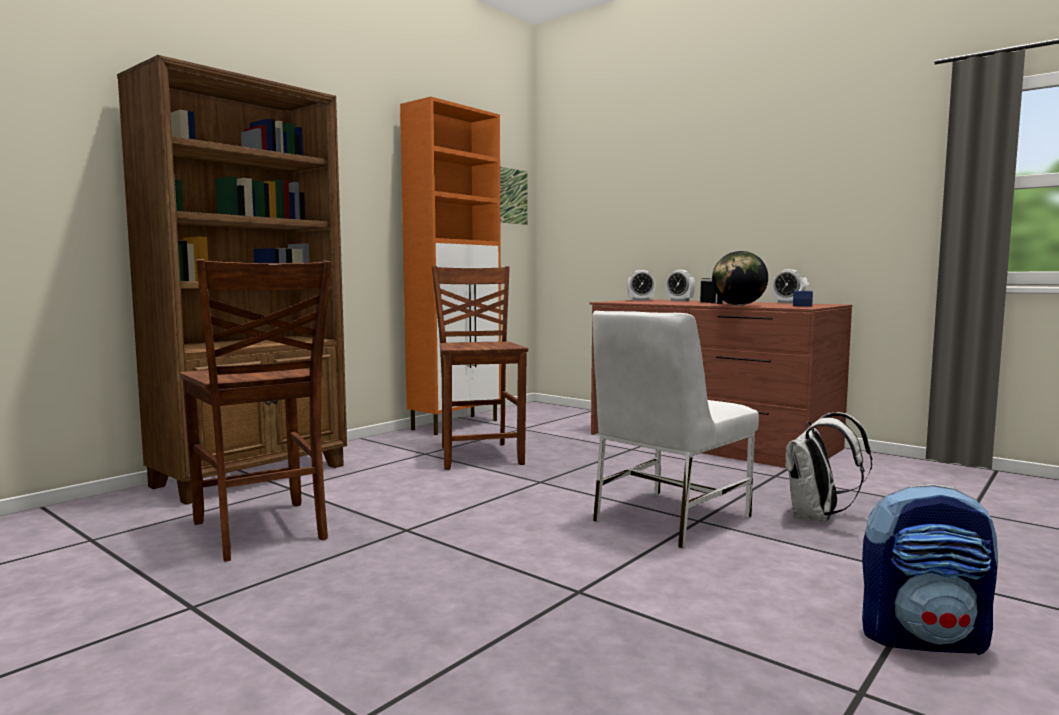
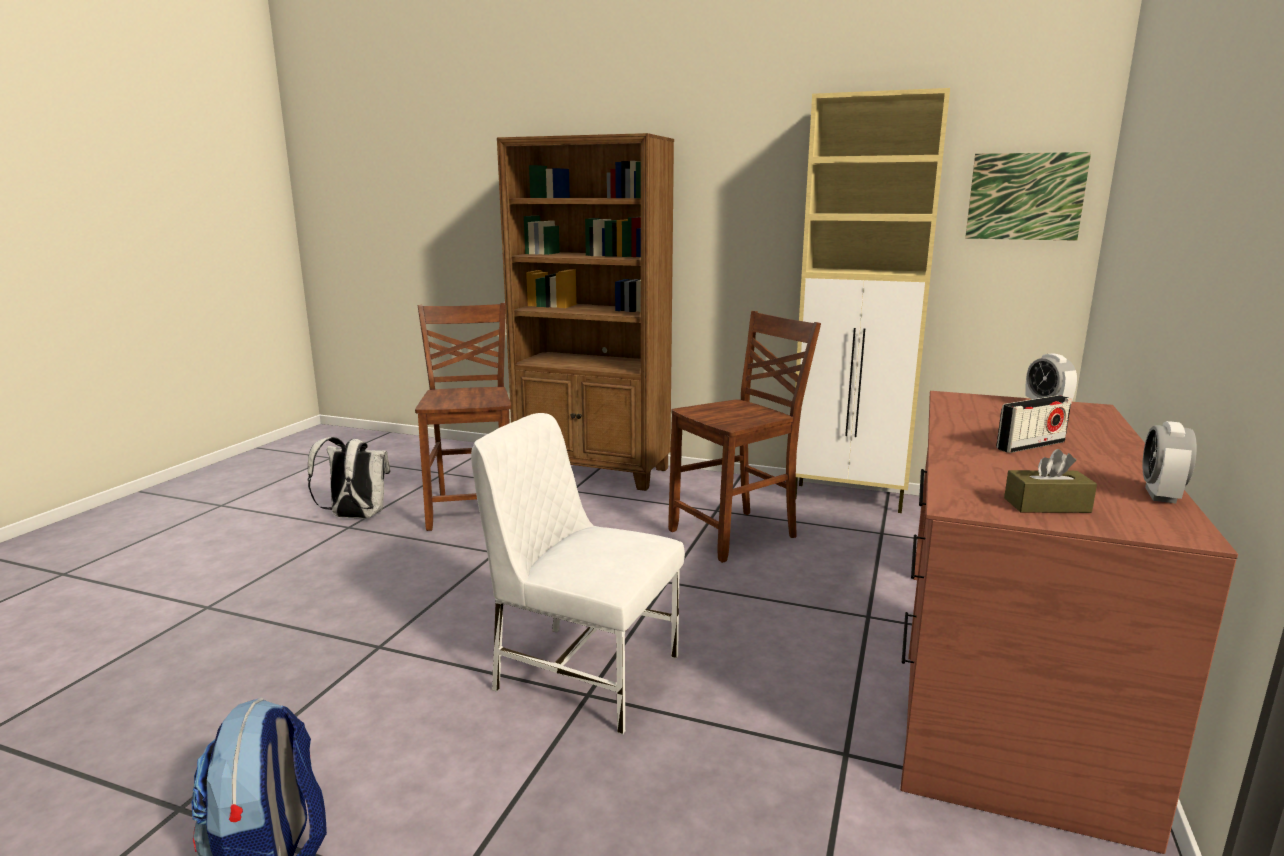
camera: 70 degrees right, 10 degrees up
brown chair [180,259,332,562] -> brown chair turned 135 degrees clockwise [415,303,511,531]
orange cabinet [400,97,501,435] -> beige cabinet [795,88,950,513]
alarm clock [666,270,695,301] -> none
globe [712,251,768,305] -> none
white backpack [785,412,872,522] -> white backpack moved to [307,437,390,519]
blue tissue box [793,277,813,306] -> brown tissue box [1004,449,1097,513]

